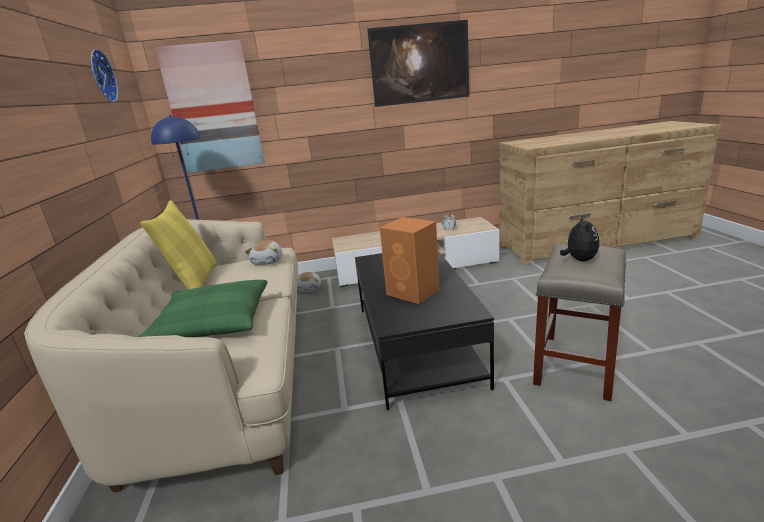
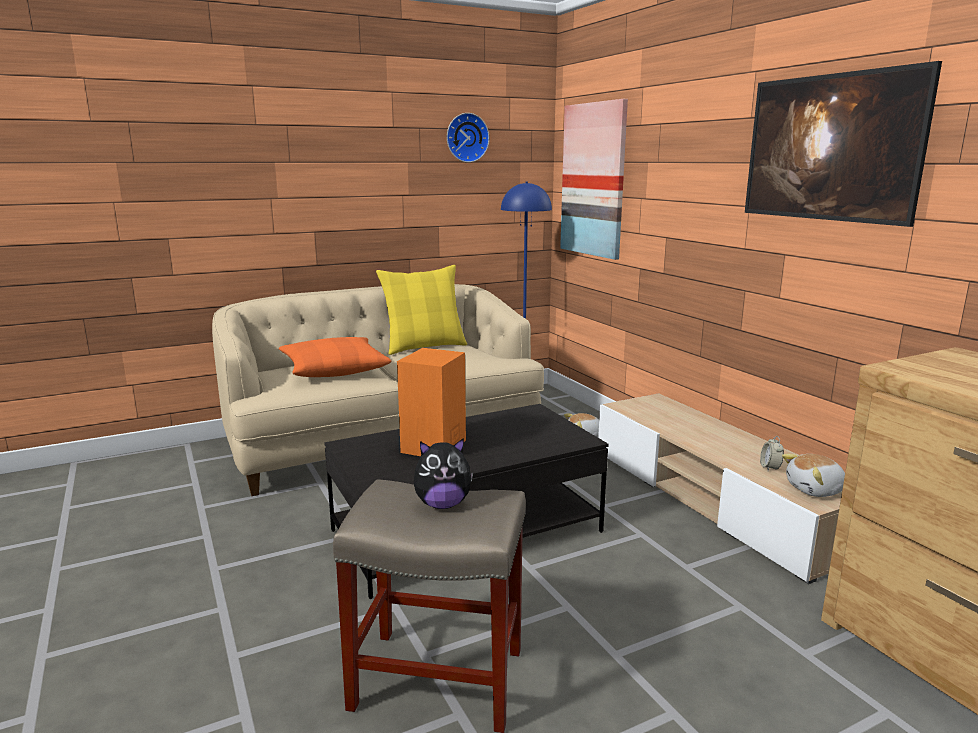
camera: 70 degrees right, 5 degrees down
green pillow [139,280,267,337] -> orange pillow [279,337,391,377]
plush toy [244,240,283,265] -> plush toy moved to [782,454,845,497]

